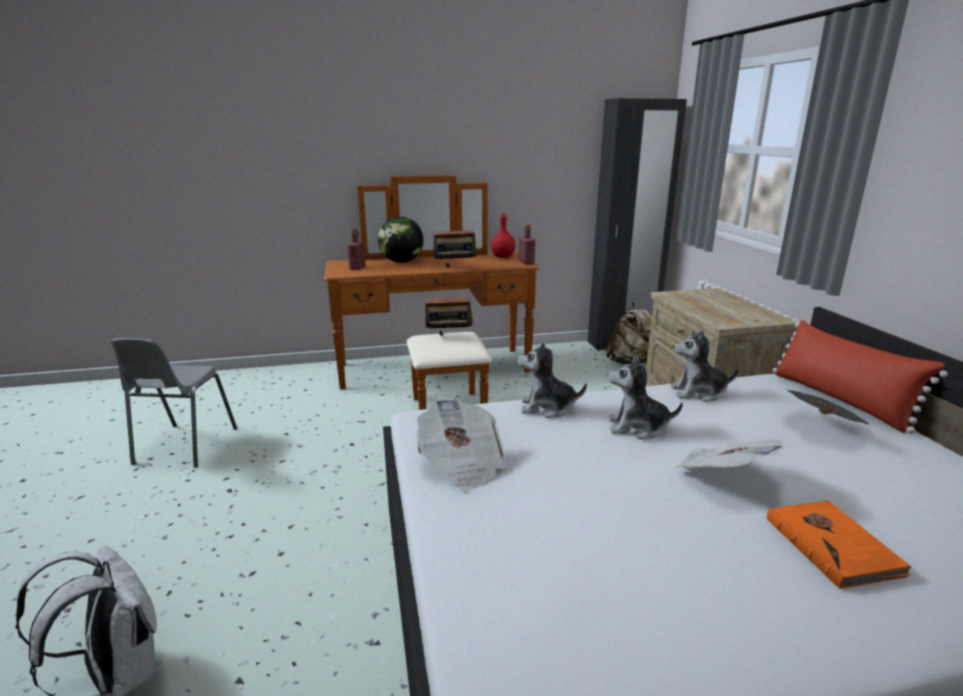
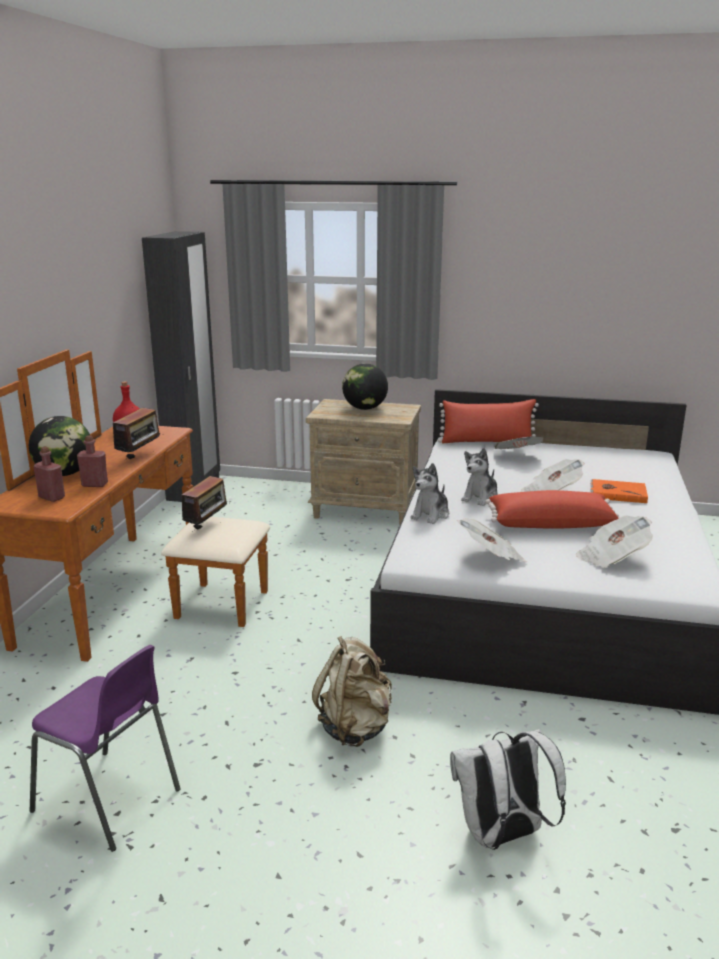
camera: 65 degrees left, 0 degrees up
grey chair [111,338,237,468] -> purple chair [30,645,181,852]
red bottle [519,225,536,265] -> red bottle moved to [77,435,108,487]
beige backpack [606,302,652,365] -> beige backpack moved to [312,636,392,747]
plush toy [671,330,739,402] -> none
none -> globe [342,364,388,410]
none -> red pillow [485,490,621,529]
none -> newspaper [576,515,653,568]

